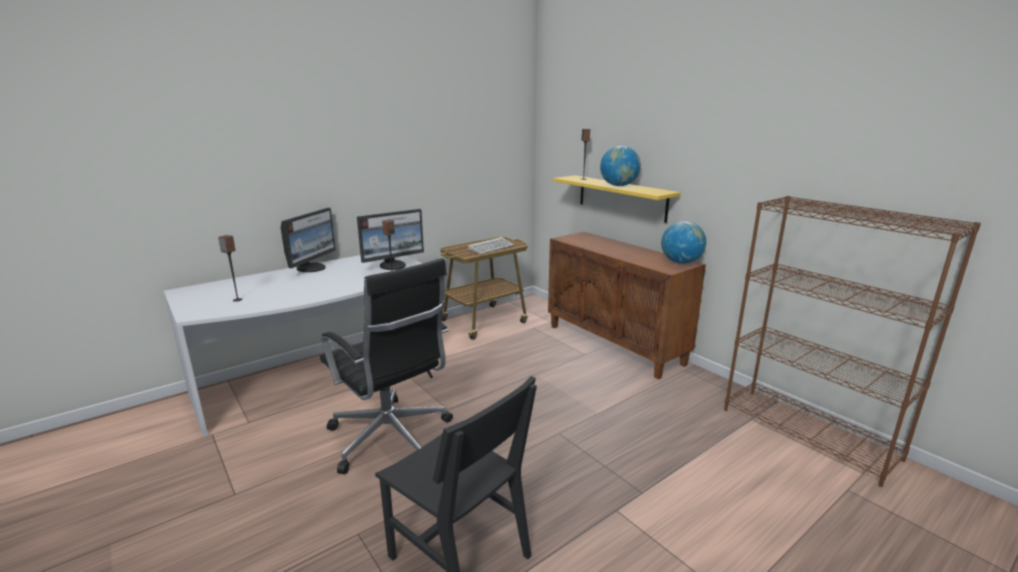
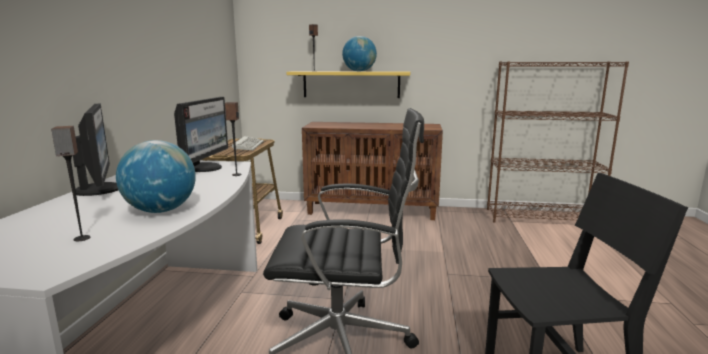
camera: 45 degrees left, 5 degrees down
globe [661,221,706,264] -> globe moved to [116,140,196,213]

